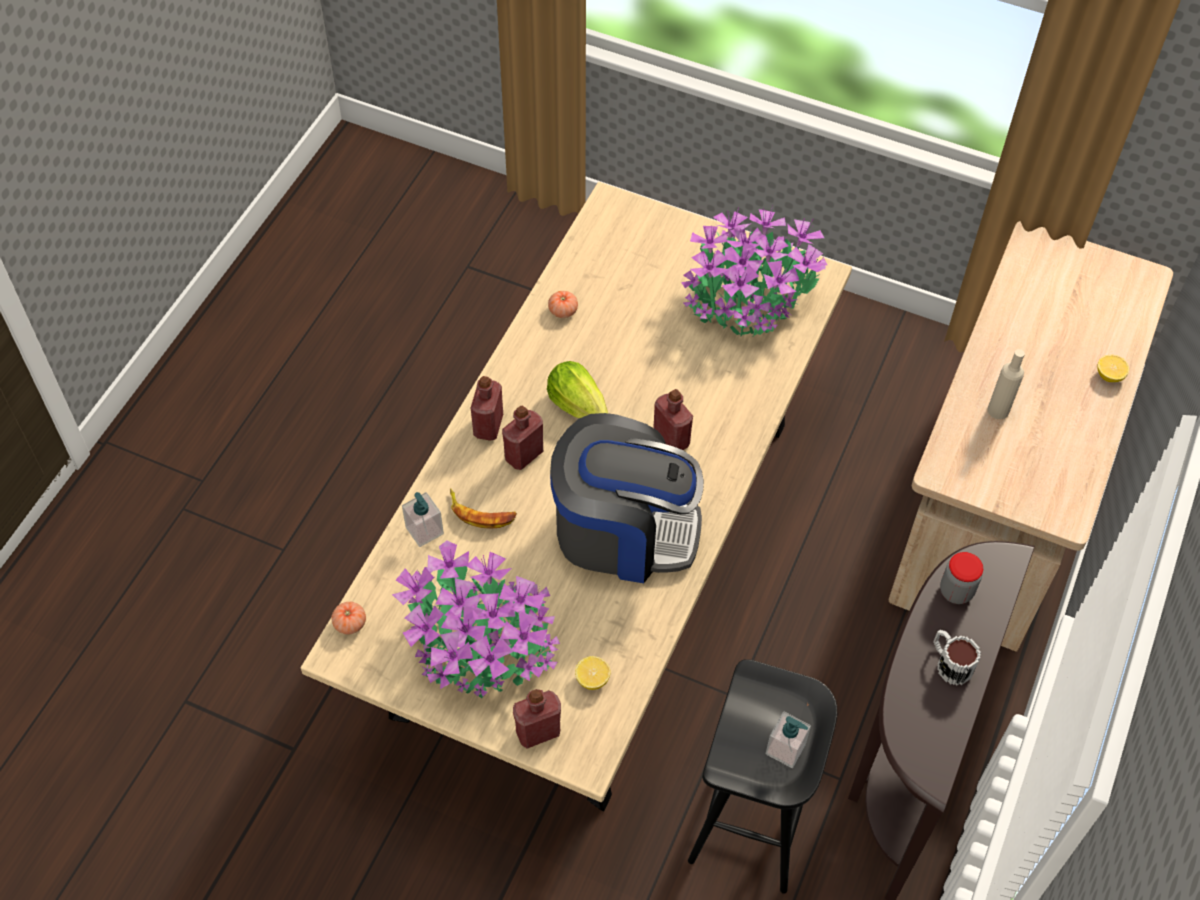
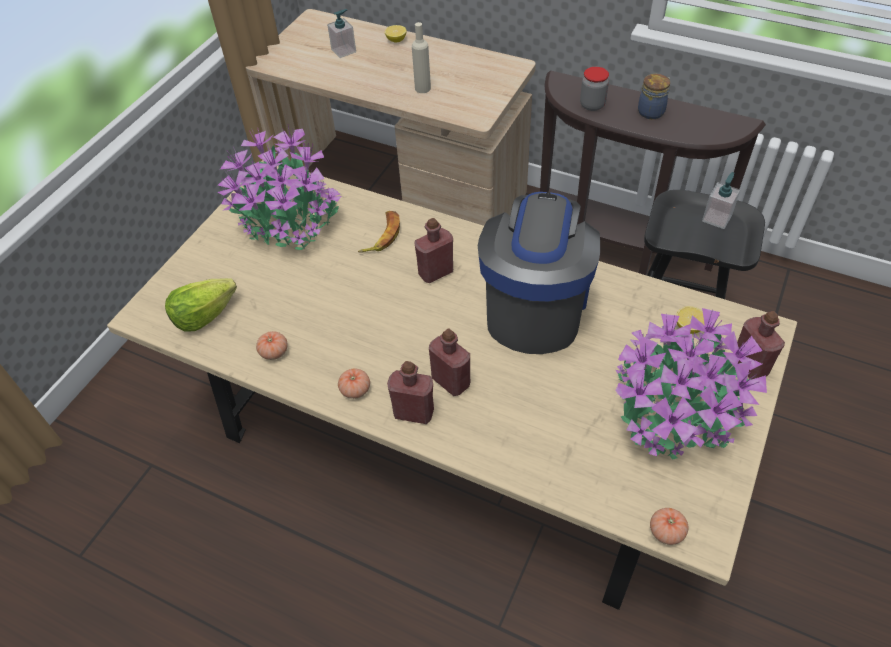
camera: 85 degrees left, 5 degrees down
soap dispenser [402,492,444,547] -> soap dispenser moved to [327,9,356,58]
banana [450,489,517,529] -> banana moved to [358,211,400,253]
lettuce [547,361,608,418] -> lettuce moved to [165,278,237,332]
mug [933,629,981,686] -> jar [638,74,670,119]
none -> tomato [338,368,370,399]

